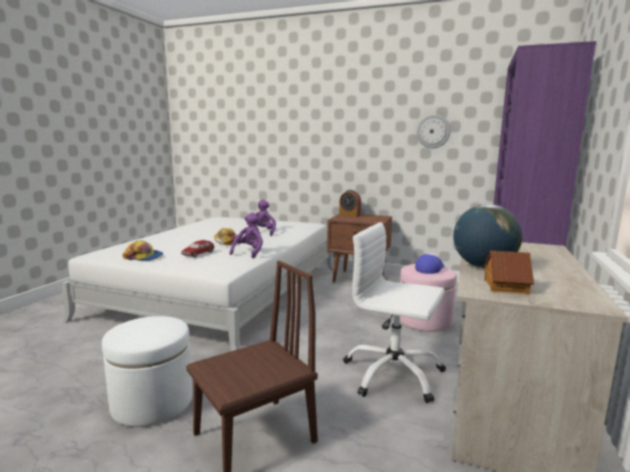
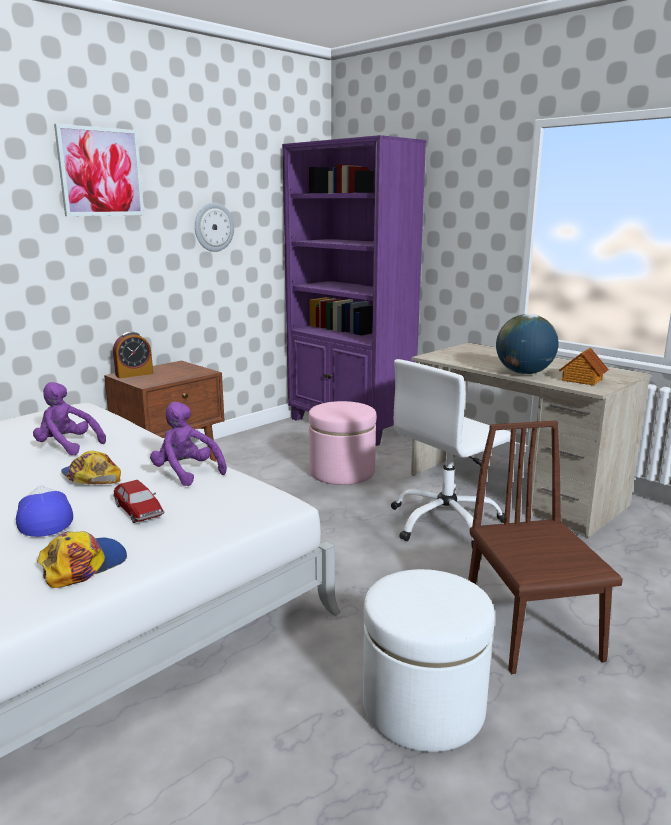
camera: 65 degrees left, 5 degrees up
cap [415,253,445,274] -> cap moved to [16,485,73,537]
none -> picture [54,124,144,216]

